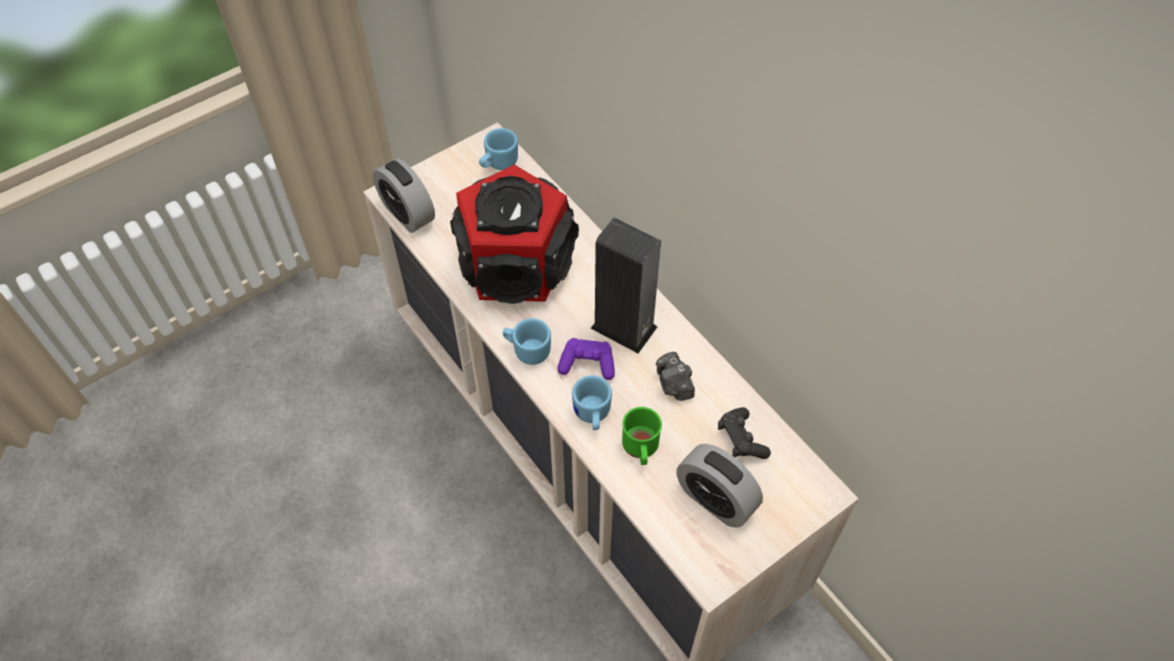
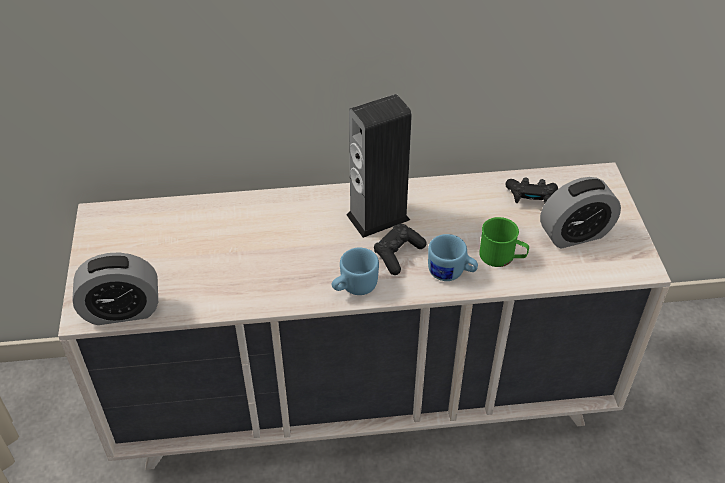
camera: 60 degrees left, 10 degrees down
speaker [450,165,579,304] -> none
blue mug [479,128,518,170] -> none
purple game controller [557,338,615,380] -> black game controller [374,224,426,275]
camera [656,352,695,401] -> none

